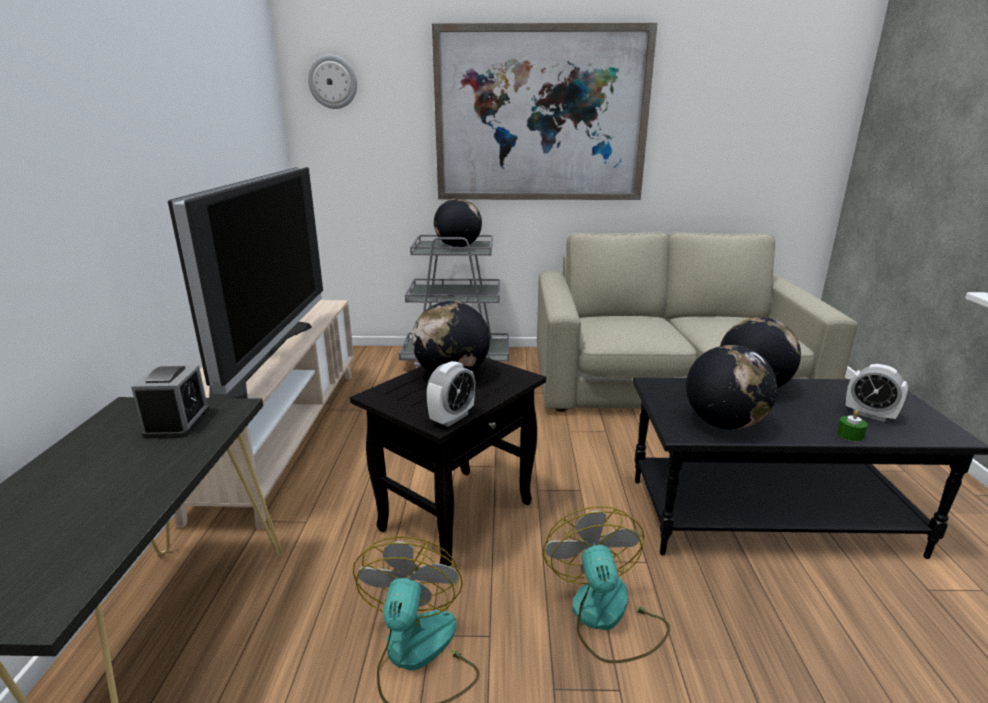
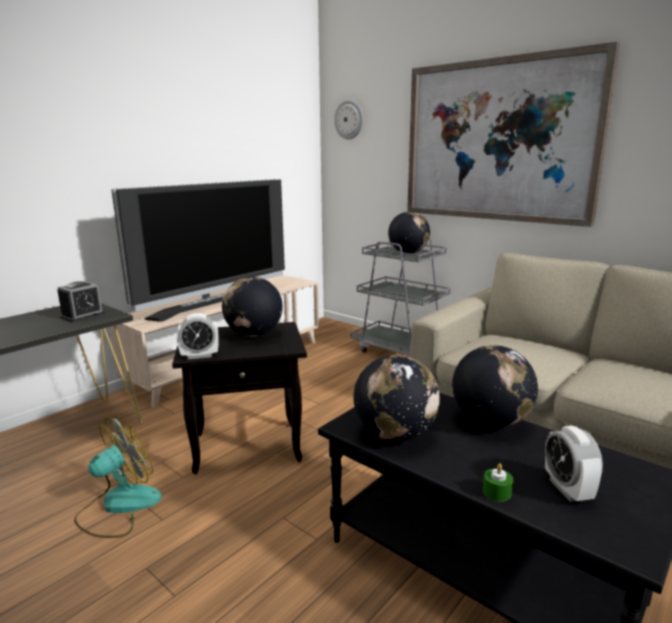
camera: 40 degrees right, 5 degrees down
fan [543,506,670,663] -> none

